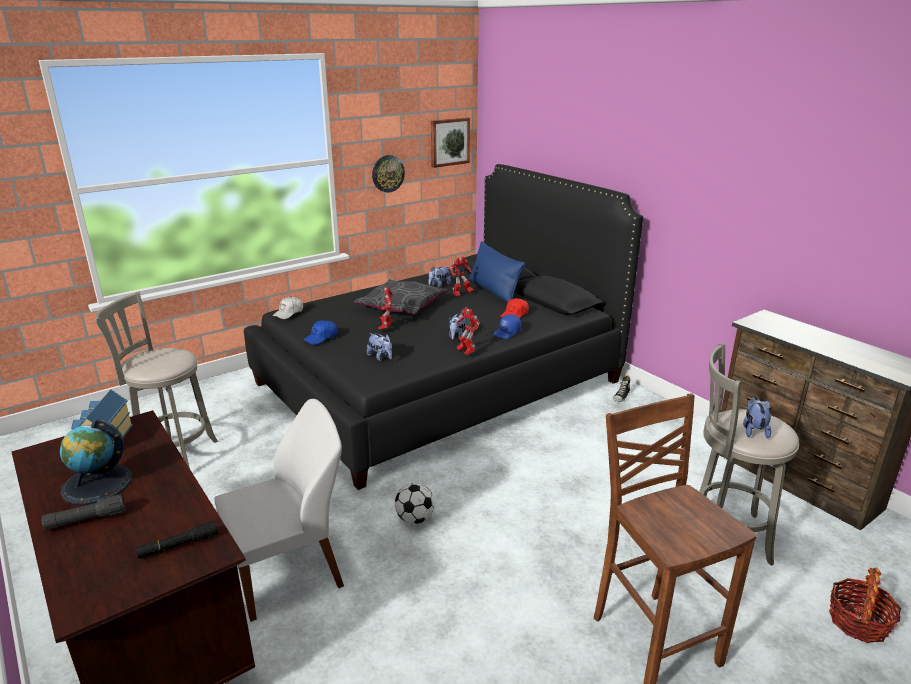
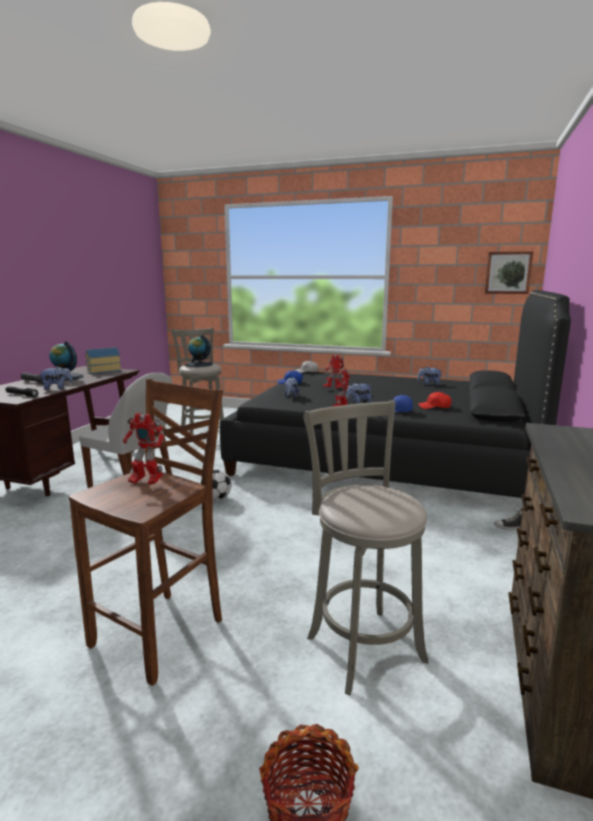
camera: 55 degrees right, 10 degrees down
grey pillow [354,280,448,314] -> none
wall clock [372,155,405,193] -> none
toy robot [450,257,474,297] -> toy robot moved to [123,413,164,485]
blue pillow [469,241,525,303] -> none
plush toy [743,397,771,439] -> plush toy moved to [38,366,73,390]
none -> globe [185,335,213,367]

